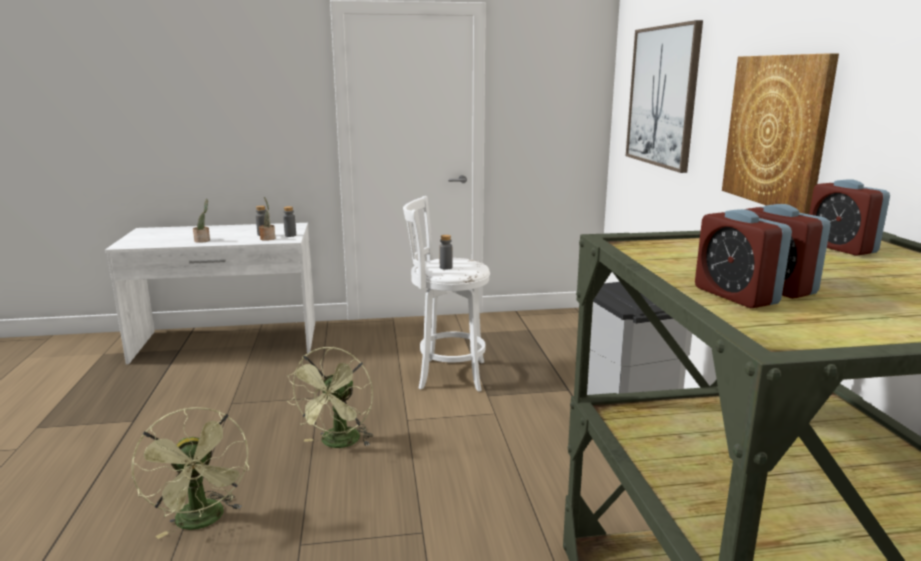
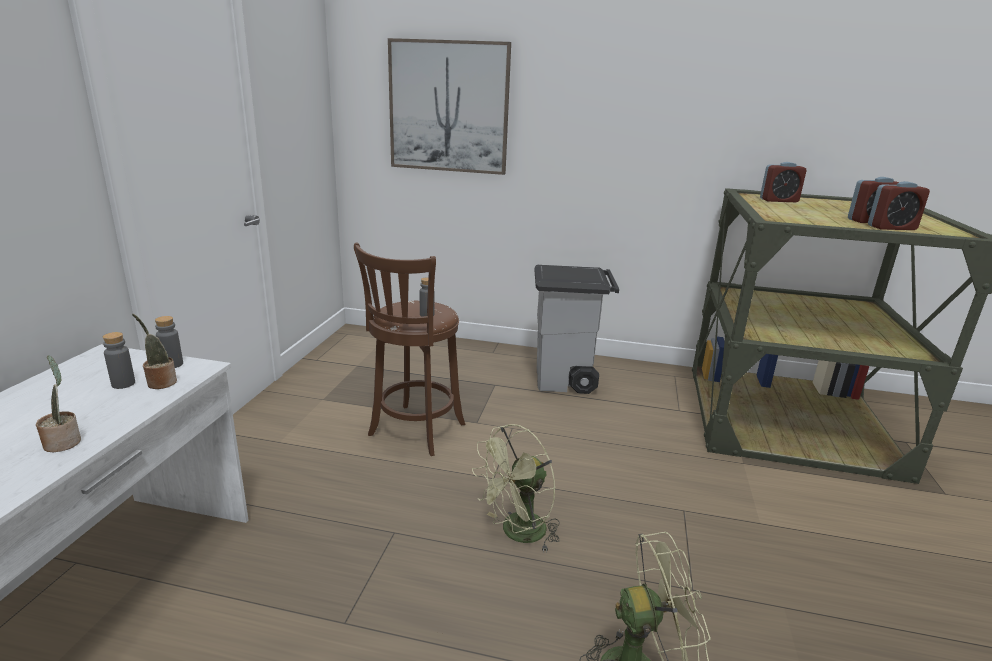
camera: 70 degrees left, 5 degrees up
green fan [287,347,374,448] -> green fan turned 105 degrees clockwise [472,424,560,553]
white stool [403,196,490,391] -> brown stool [354,242,466,456]
picture [722,53,839,214] -> none

